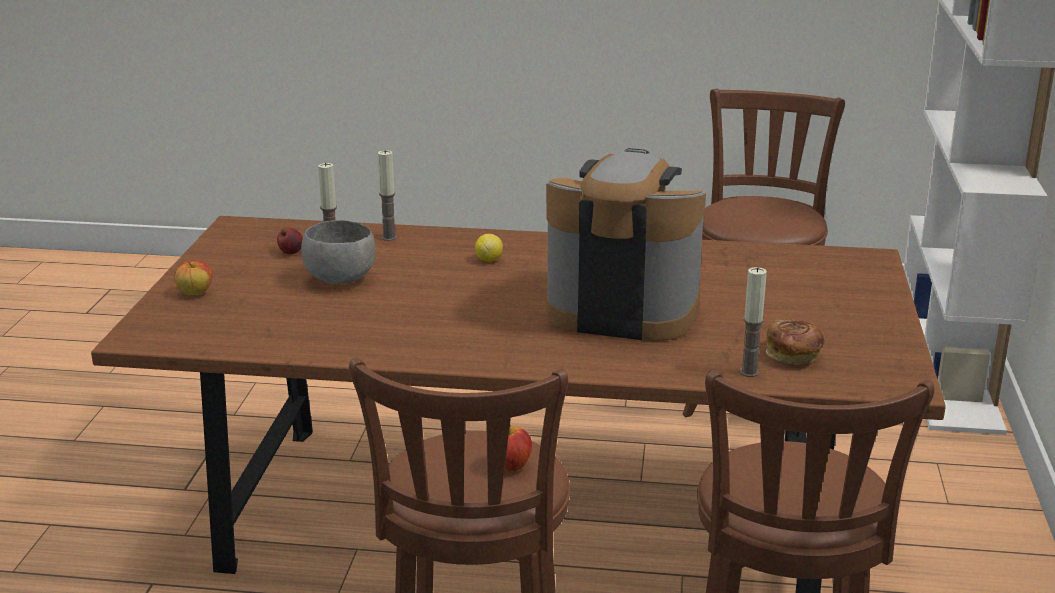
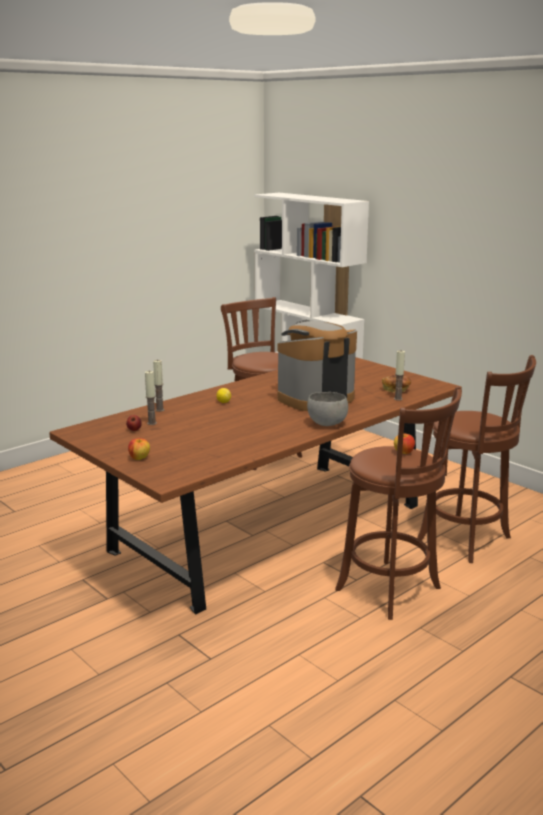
camera: 50 degrees left, 5 degrees down
grey bowl [301,220,376,284] -> grey bowl moved to [307,392,348,426]

